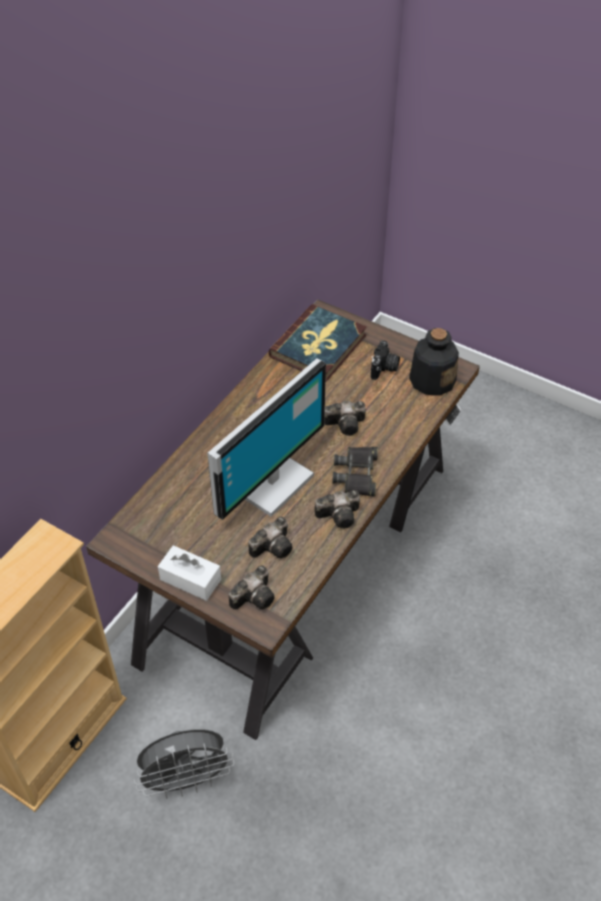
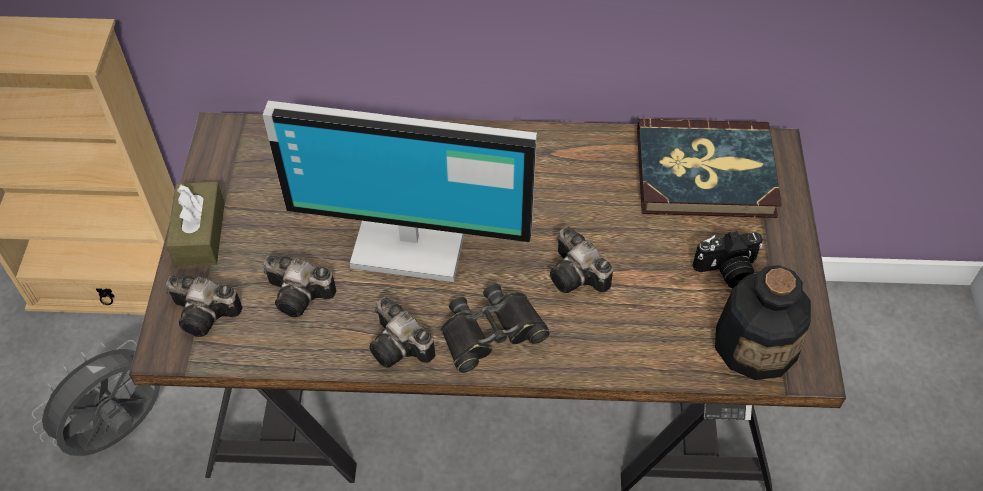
camera: 60 degrees right, 5 degrees up
grey fan [134,729,234,799] -> grey fan turned 90 degrees clockwise [32,340,160,456]
white tissue box [158,545,221,601] -> brown tissue box [166,182,225,266]

